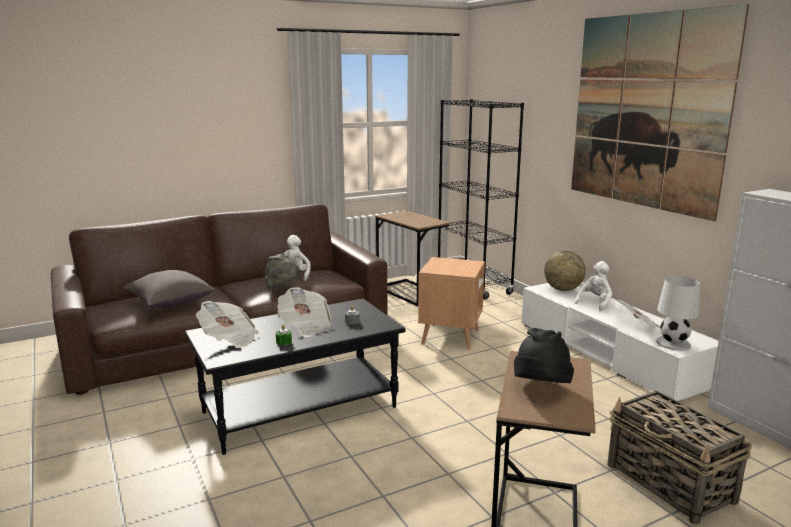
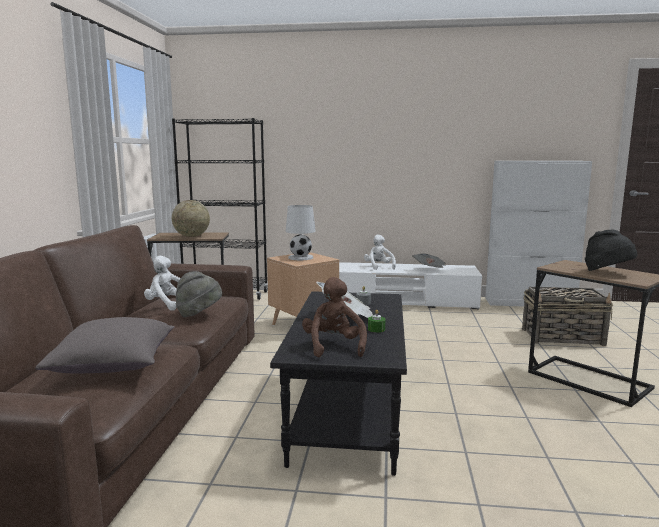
camera: 55 degrees left, 5 degrees down
newspaper [196,301,259,348] -> brown plush toy [302,277,367,357]
globe [544,251,586,291] -> globe moved to [172,200,210,237]
picture [571,4,749,222] -> none
white table lamp [656,276,700,351] -> white table lamp moved to [286,205,316,260]

